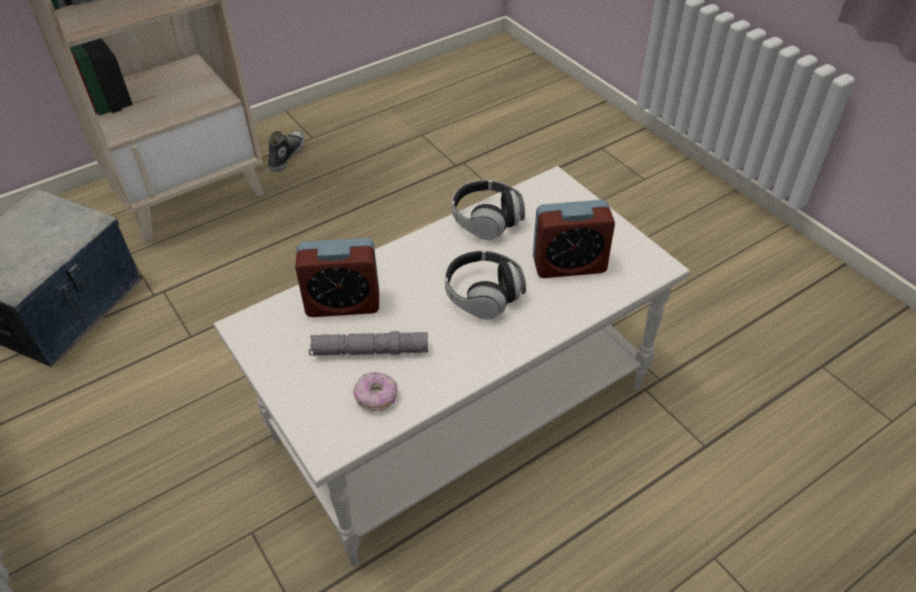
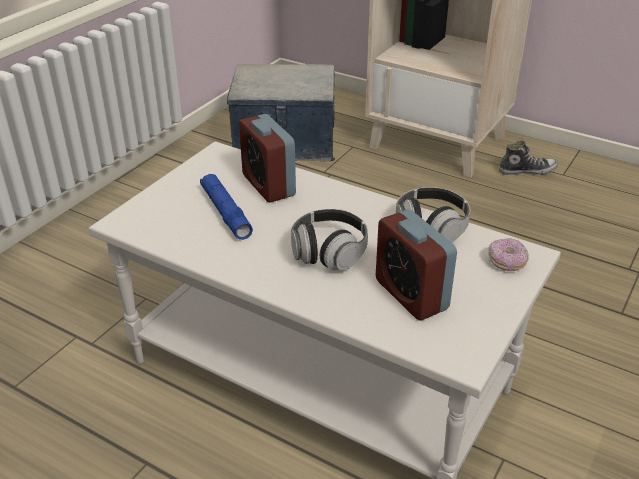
camera: 65 degrees right, 10 degrees down
grey flashlight [309,331,428,356] -> blue flashlight [200,174,253,240]
donut [353,372,398,411] -> donut moved to [489,238,529,271]

